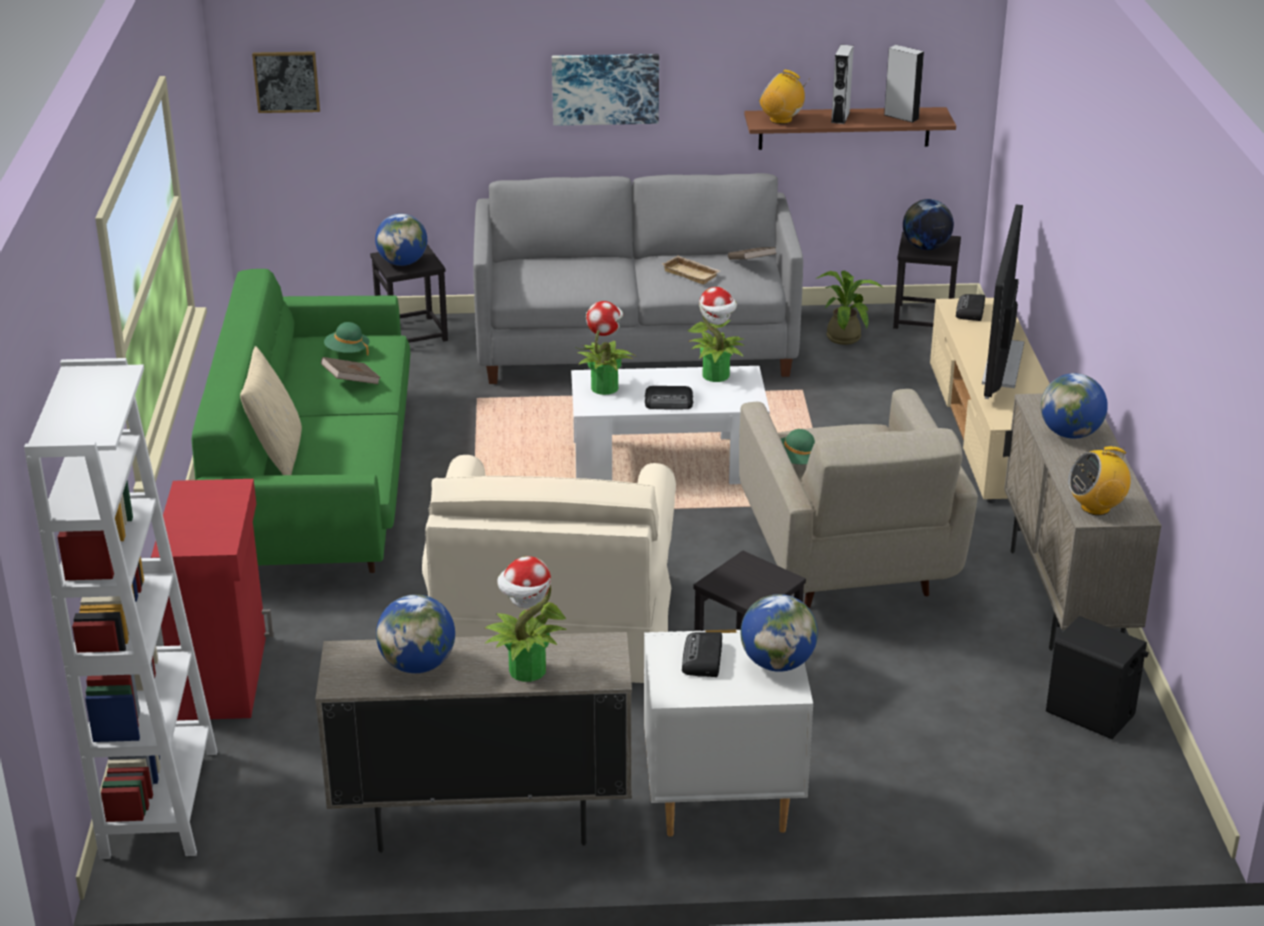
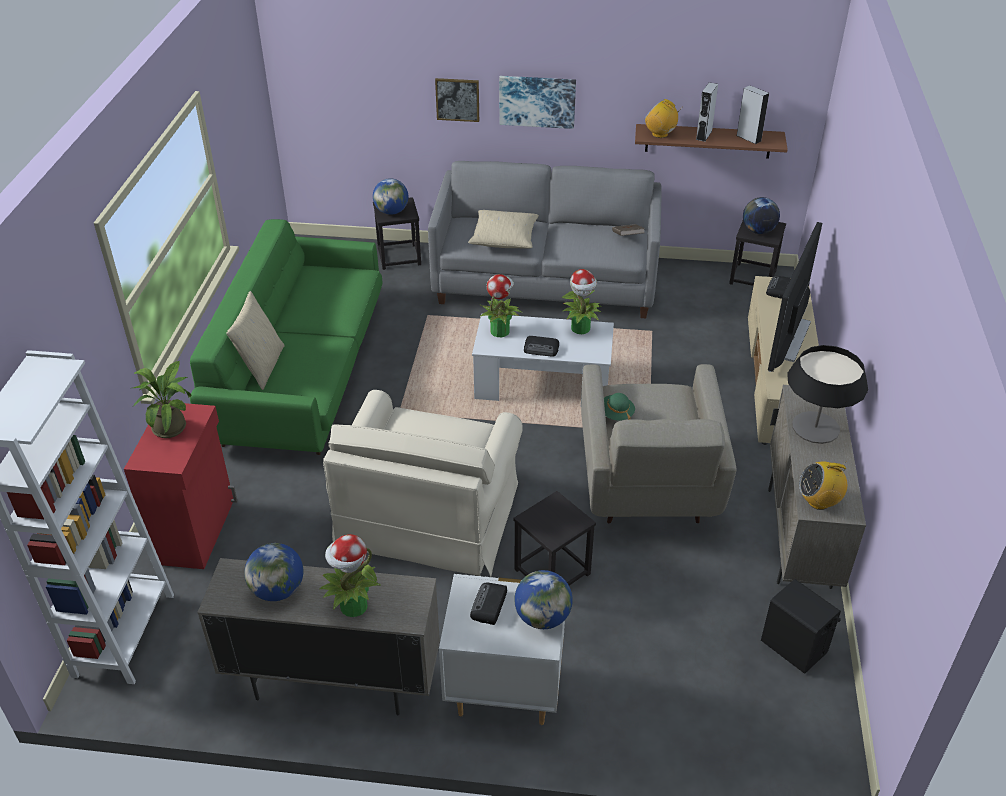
camera: 10 degrees right, 10 degrees up
picture [252,51,320,113] -> picture moved to [435,78,479,122]
brown book [321,357,381,384] -> none
green hat [324,322,369,355] -> none
beige tray [662,256,720,284] -> none
potted plant [816,270,883,345] -> potted plant moved to [132,361,191,438]
globe [1041,373,1108,439] -> table lamp [787,345,868,444]
none -> beige pillow [468,210,539,248]

